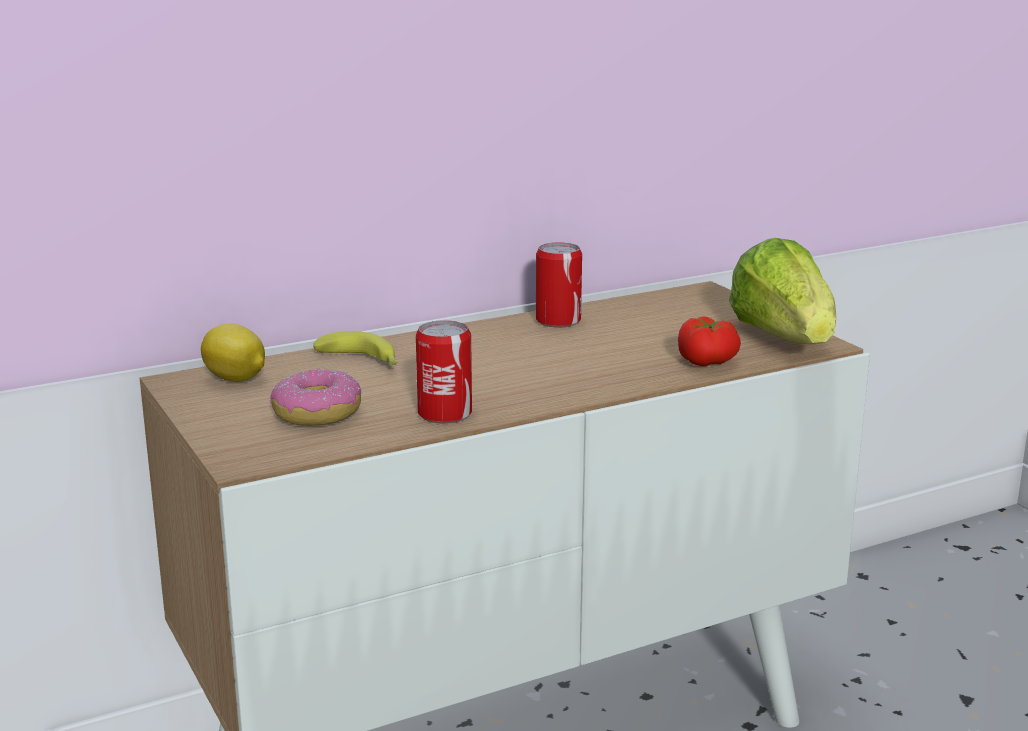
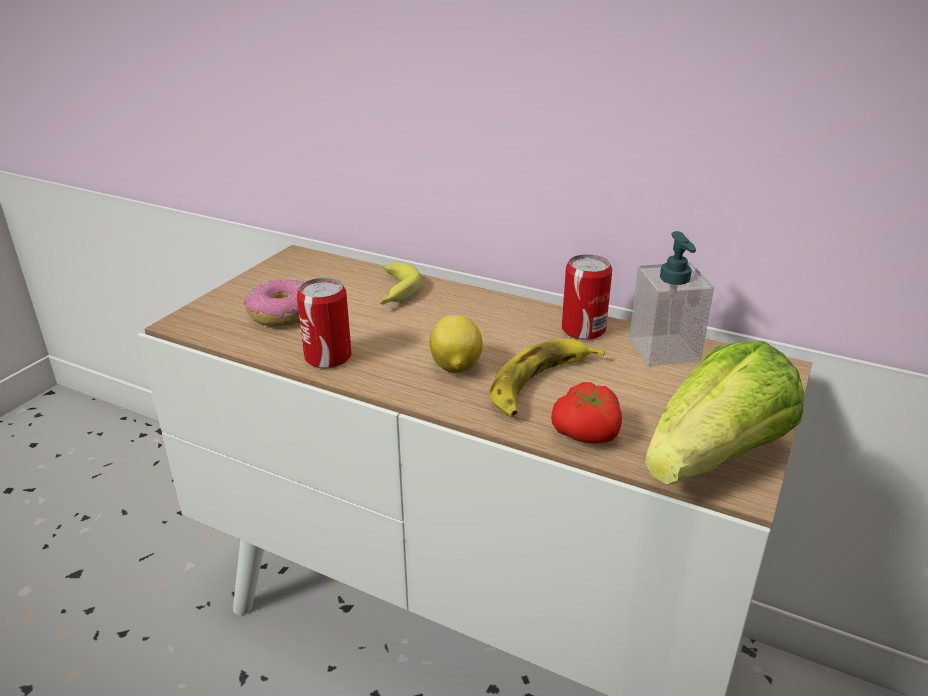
camera: 55 degrees right, 10 degrees up
lemon [201,324,265,382] -> lemon moved to [430,315,483,373]
none -> banana [490,339,605,416]
none -> soap dispenser [629,231,714,366]

